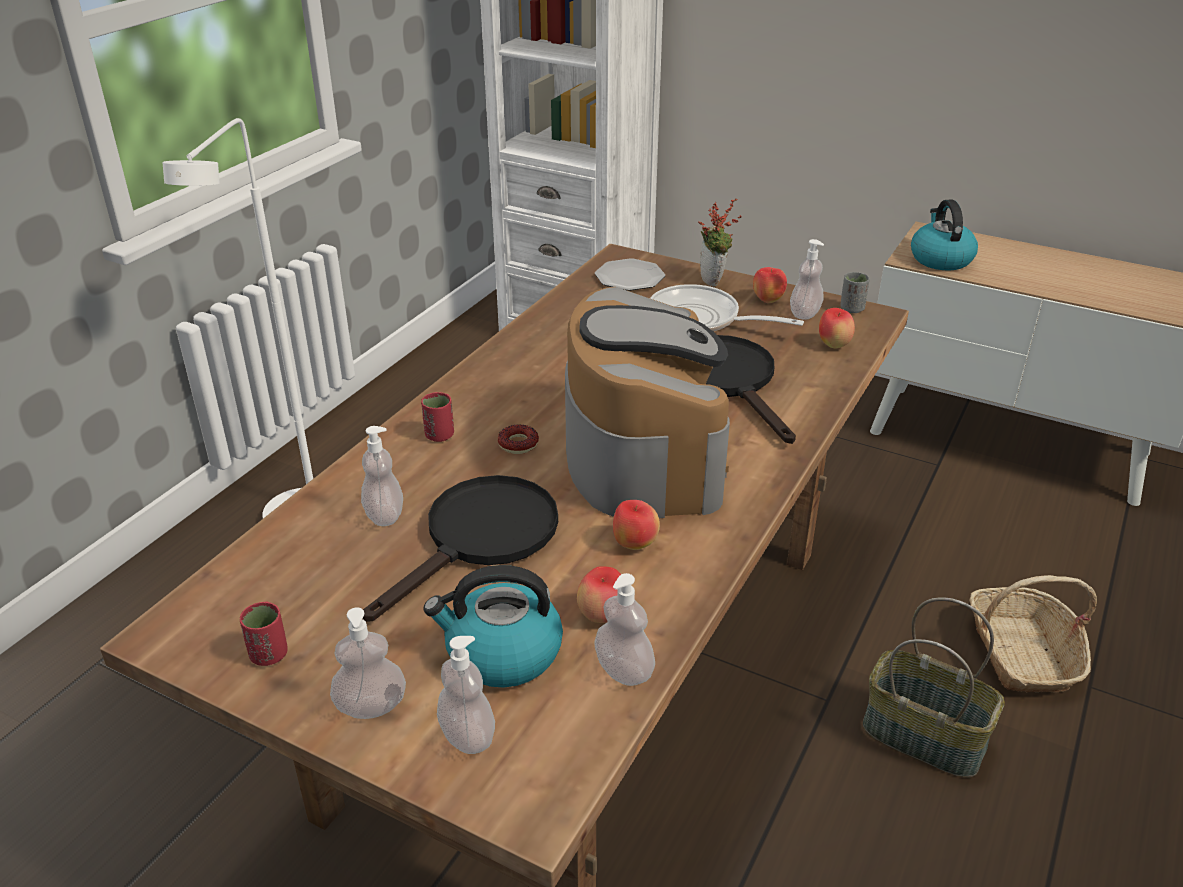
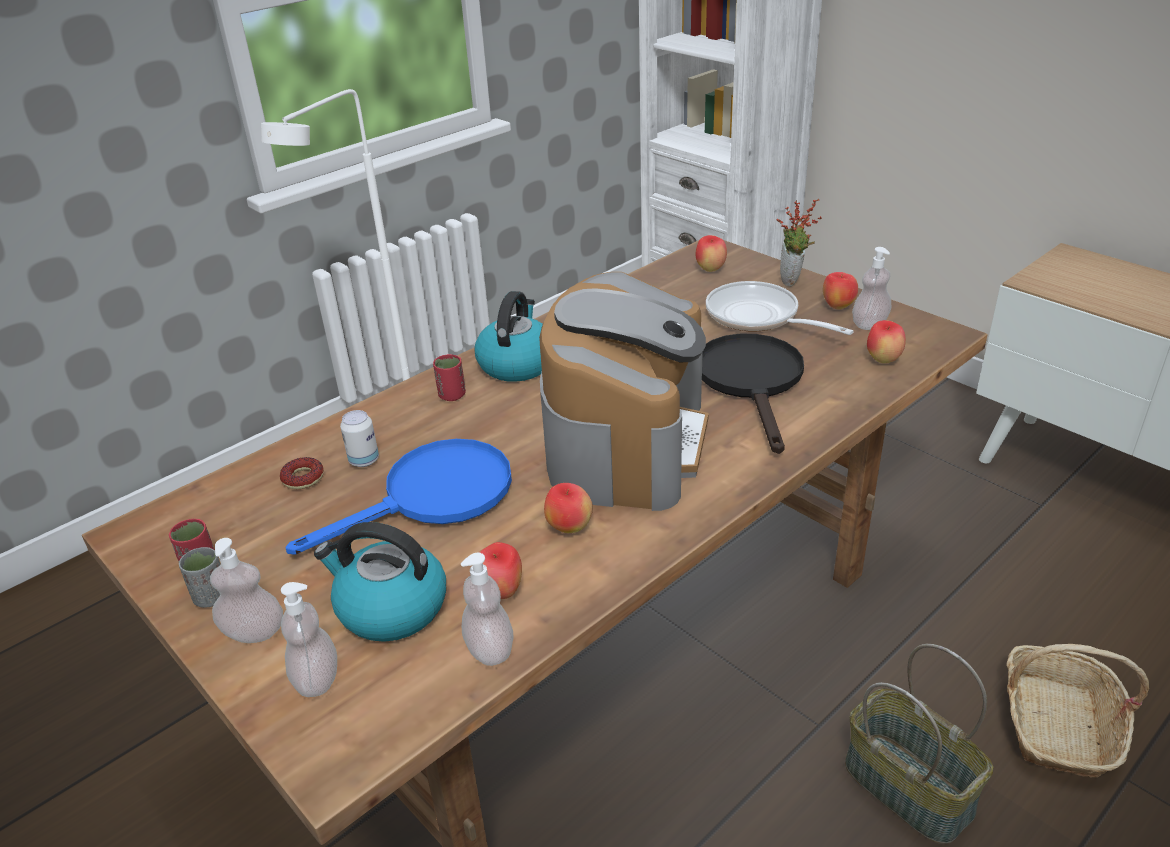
camera: 20 degrees right, 0 degrees up
soap dispenser [361,426,403,526] -> can [340,410,379,467]
black frying pan [363,475,558,622] -> blue frying pan [286,439,512,555]
donut [498,425,539,454] -> donut moved to [280,457,324,489]
plate [595,258,665,291] -> apple [696,235,727,272]
grey cup [841,272,870,313] -> grey cup moved to [179,547,221,608]
kettle [911,200,978,271] -> kettle moved to [474,291,543,382]

